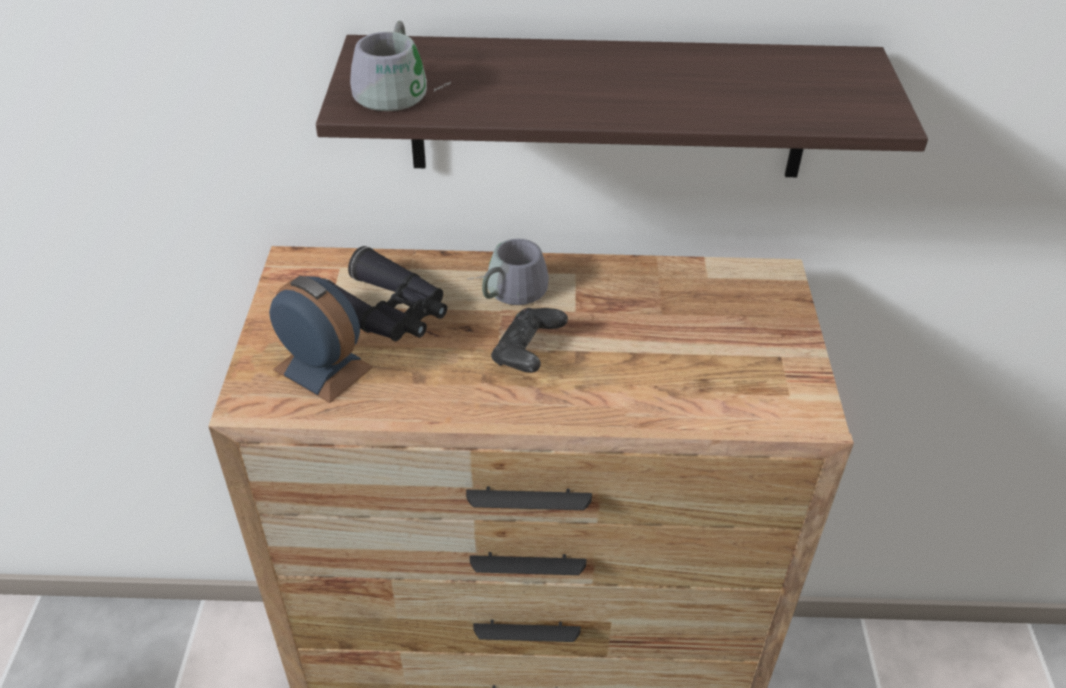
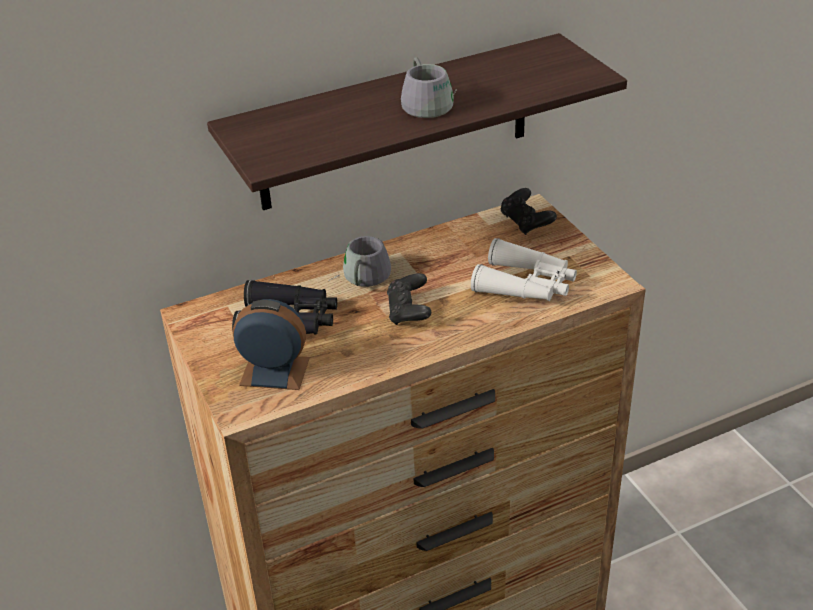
camera: 25 degrees left, 5 degrees down
grey mug [350,21,451,111] -> grey mug moved to [401,57,457,118]
none -> white binoculars [471,238,577,301]
none -> black game controller [501,188,557,235]

